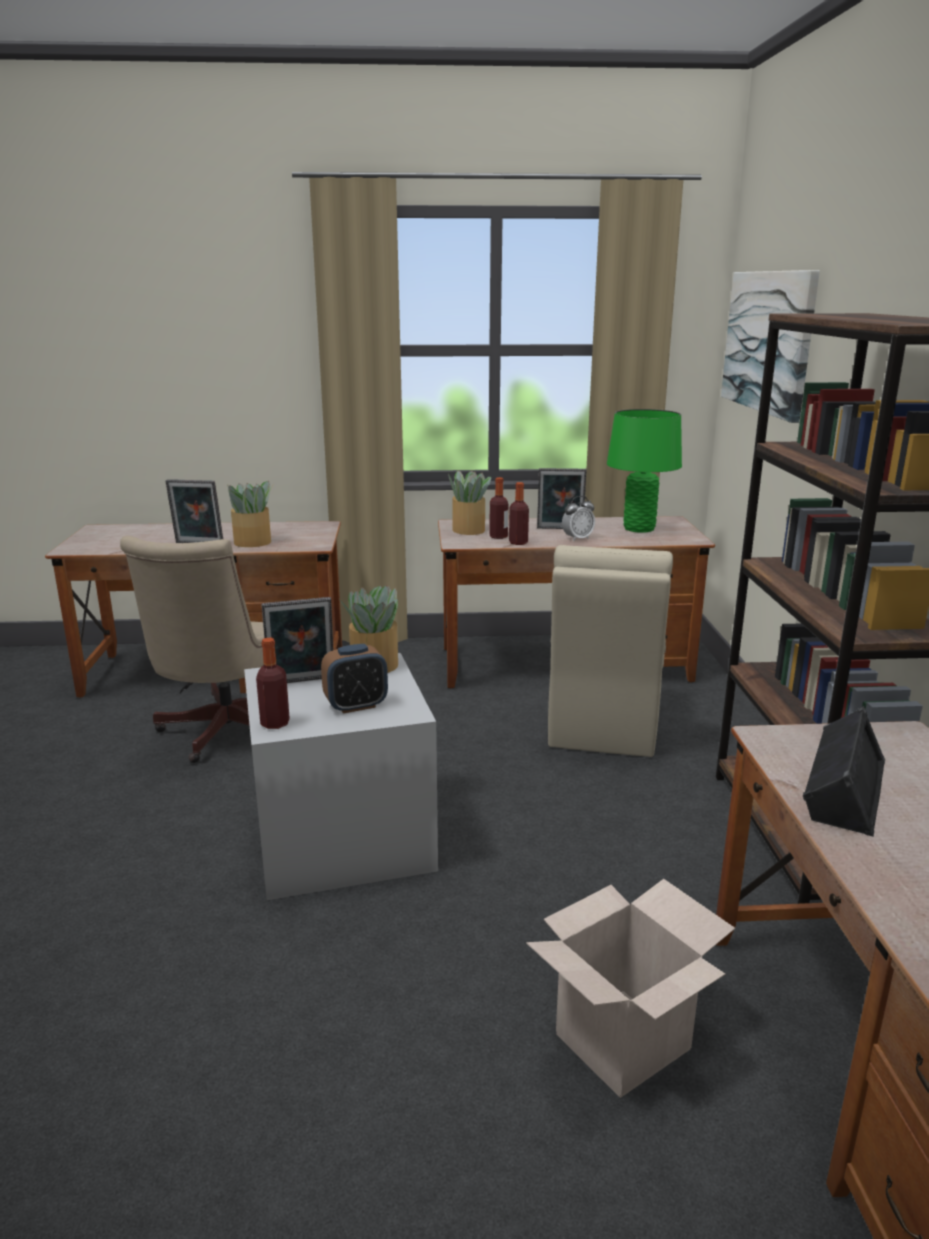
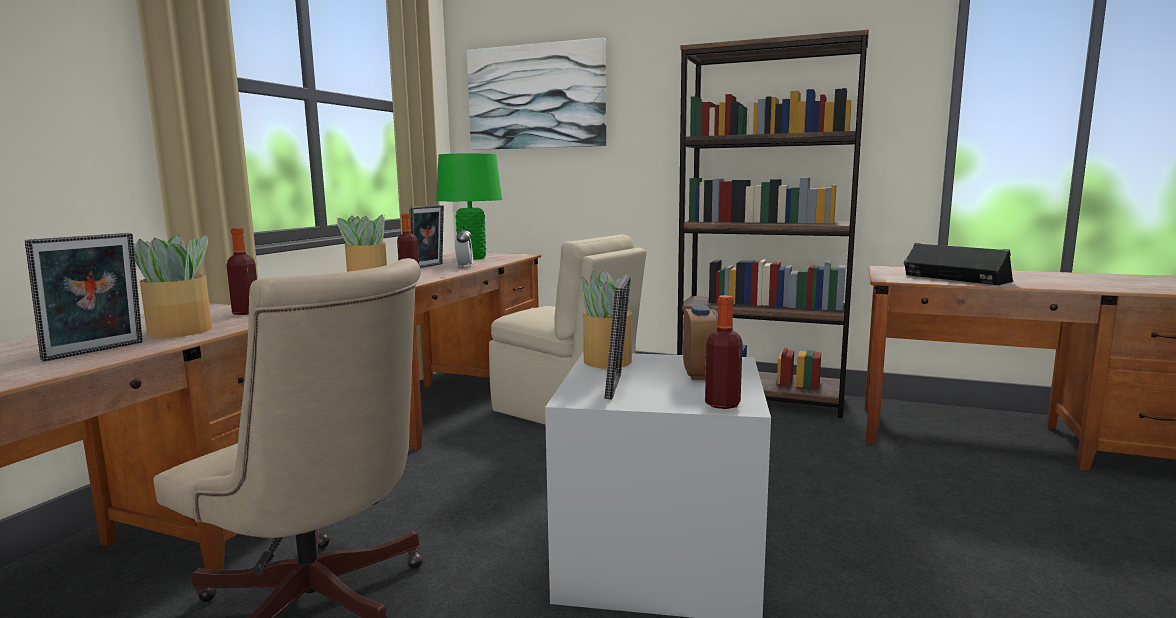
camera: 65 degrees left, 10 degrees down
bottle [509,482,529,545] -> bottle moved to [227,228,257,315]
cardboard box [526,879,735,1098] -> none

